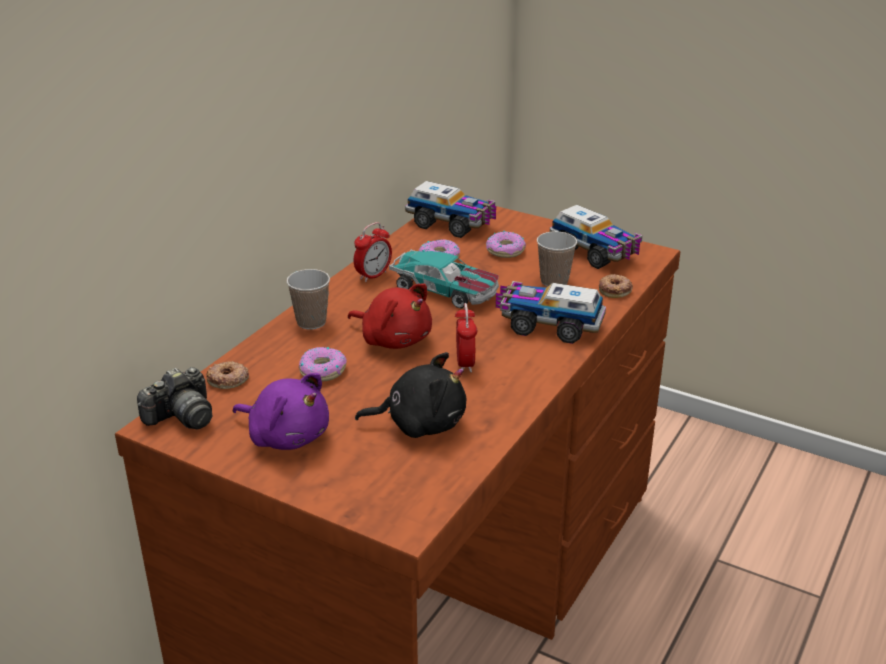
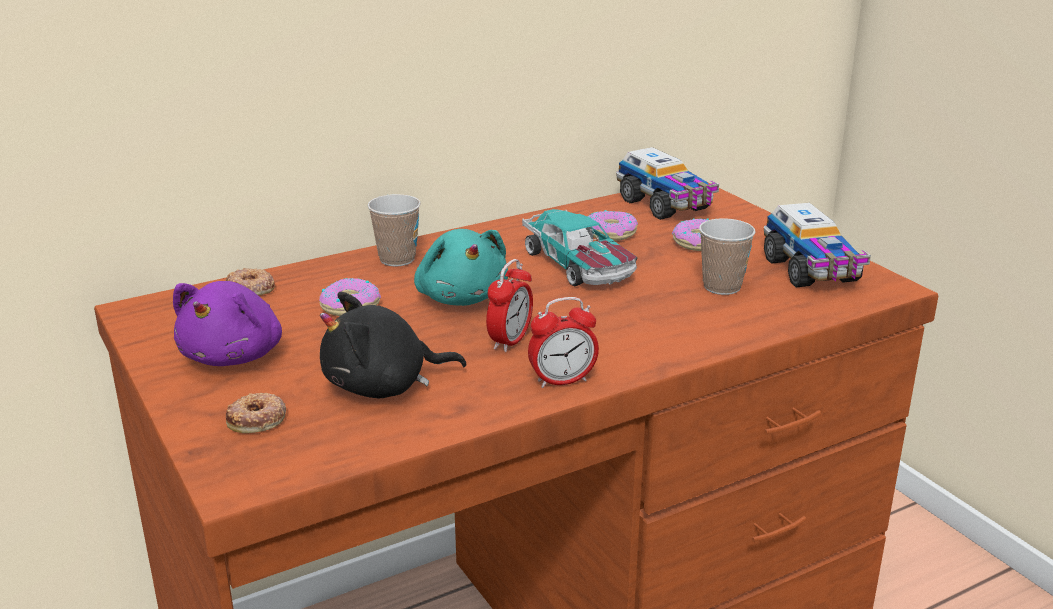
camera: 30 degrees right, 5 degrees down
camera [137,367,212,429] -> none
purple plush toy [233,373,329,450] -> purple plush toy turned 45 degrees clockwise [173,281,282,366]
red plush toy [348,283,432,349] -> turquoise plush toy [414,229,508,306]
alarm clock [354,222,392,282] -> alarm clock moved to [528,297,599,388]
black plush toy [355,352,466,438] -> black plush toy turned 135 degrees clockwise [320,292,466,398]
toy truck [496,281,606,344] -> none
donut [599,274,633,298] -> donut moved to [226,393,286,433]

